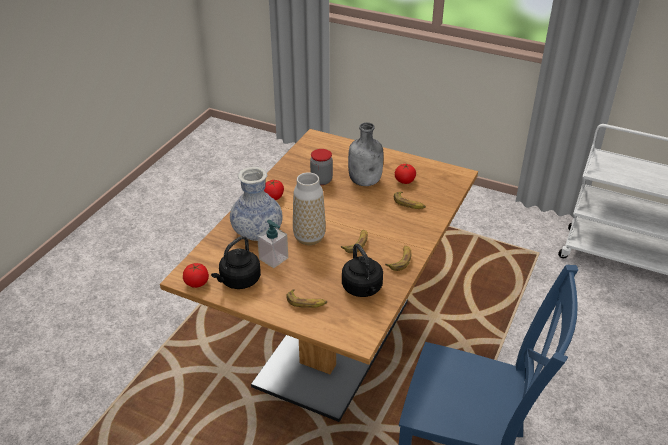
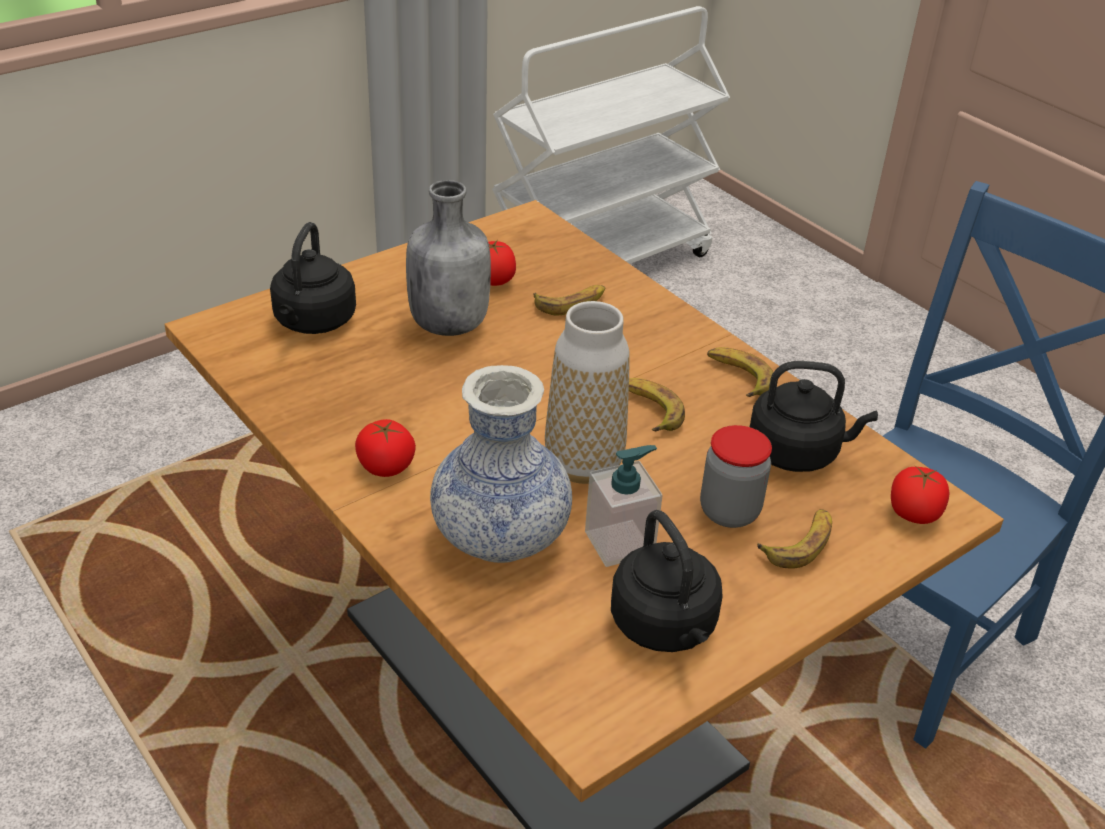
camera: 65 degrees left, 0 degrees up
tomato [183,263,209,288] -> tomato moved to [891,466,949,524]
jar [310,149,333,185] -> jar moved to [700,425,772,528]
none -> black kettle [270,222,356,334]

